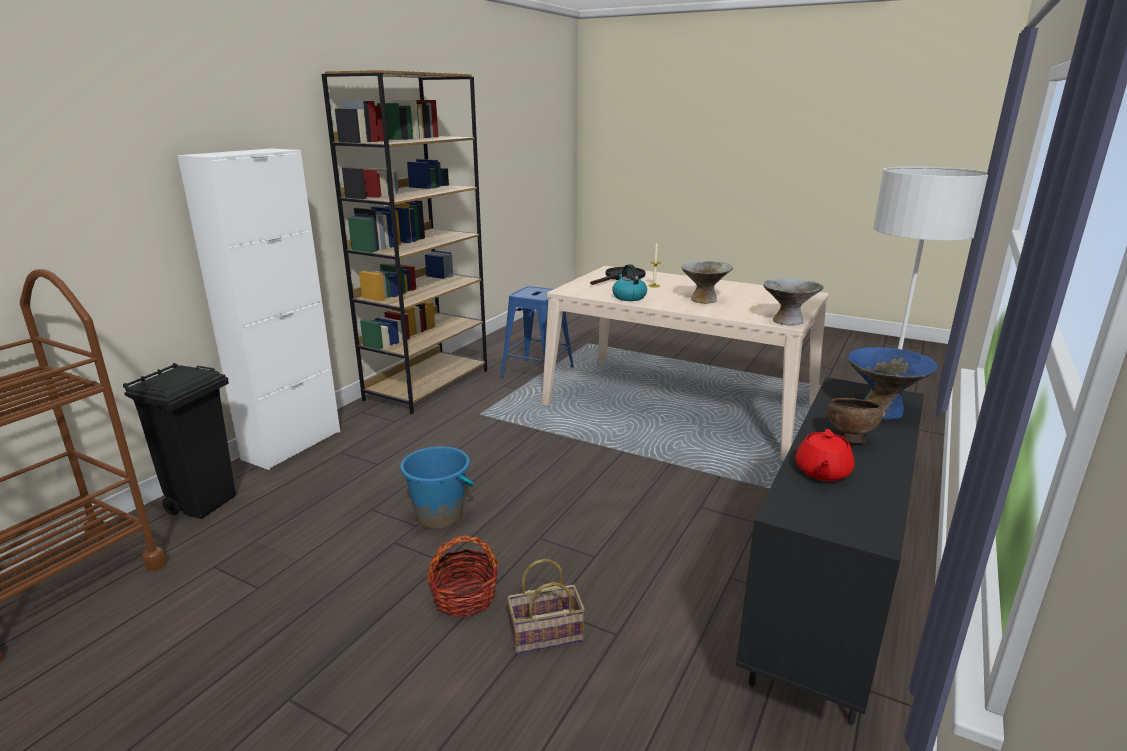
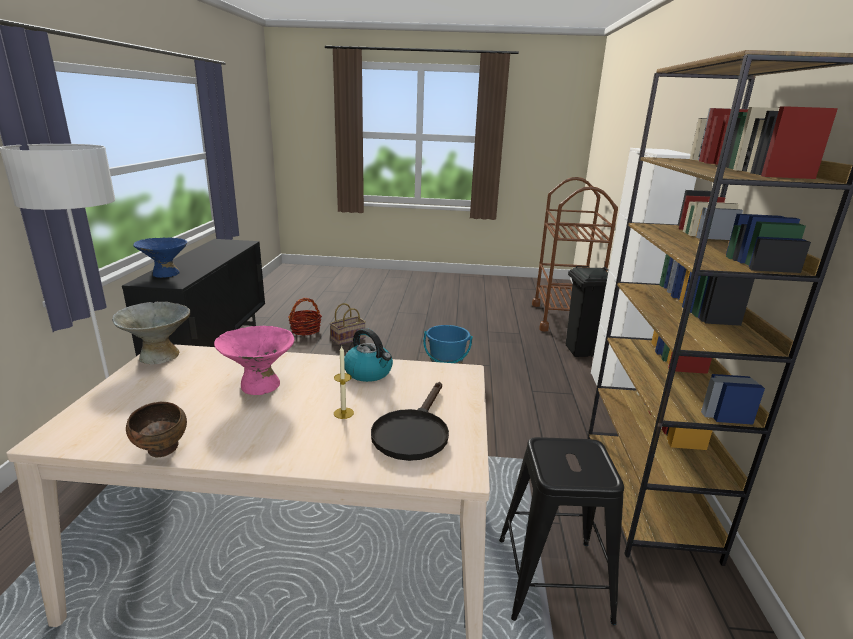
camera: 155 degrees right, 0 degrees up
basket [426,535,499,617] -> basket moved to [288,298,322,336]
blue stool [500,286,574,378] -> black stool [499,437,624,625]
grey bowl [681,261,733,304] -> pink bowl [214,326,294,395]
red teapot [795,429,855,481] -> none
brown bowl [827,398,883,443] -> brown bowl moved to [126,402,187,457]

